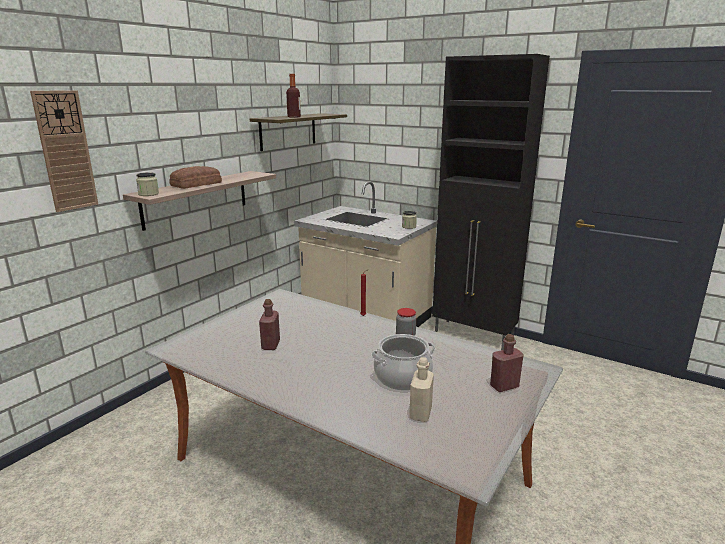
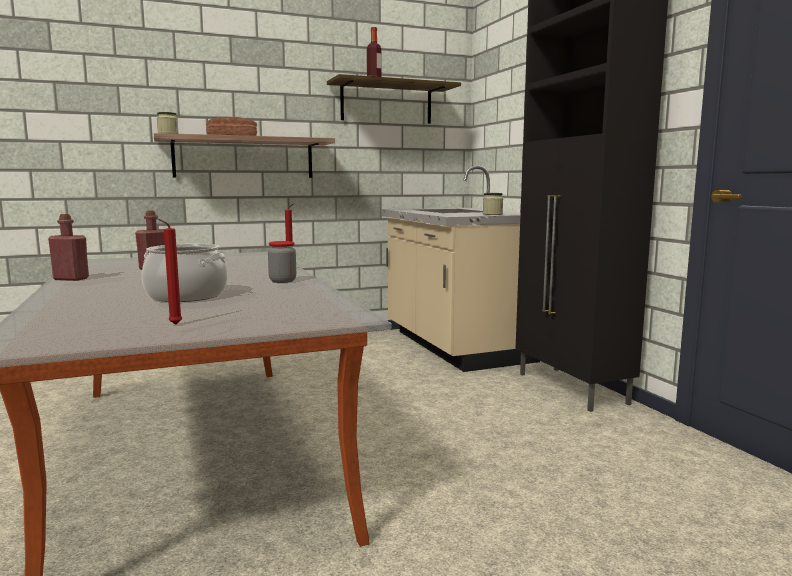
camera: 35 degrees right, 10 degrees down
wall clock [30,90,98,212] -> none
beige bottle [409,357,434,422] -> none
red bottle [490,334,524,392] -> red bottle moved to [48,214,89,281]
none -> red candle [157,218,182,325]

